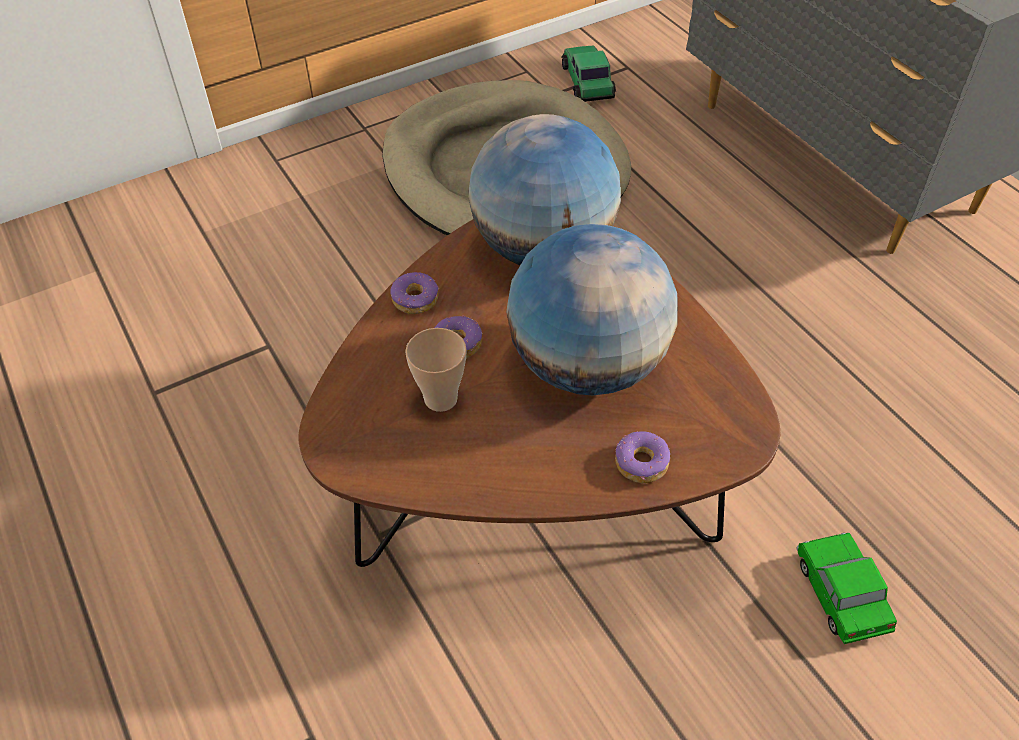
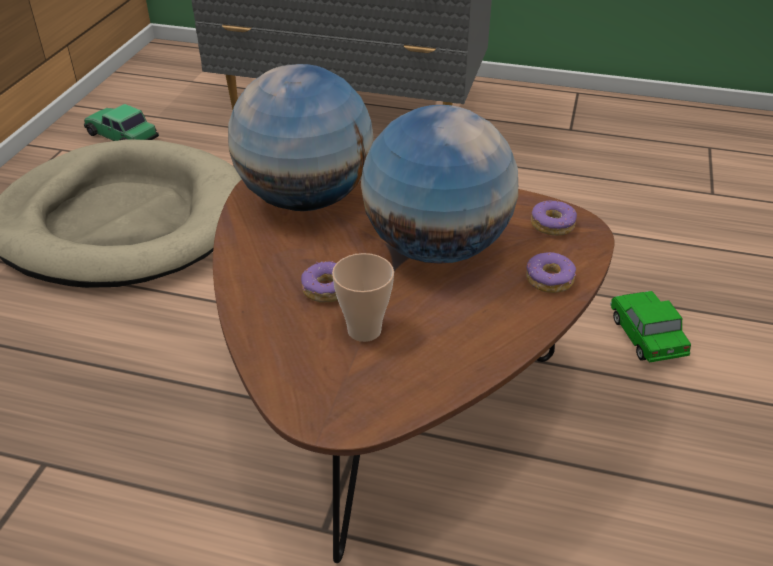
camera: 45 degrees left, 10 degrees down
donut [390,272,439,314] -> donut moved to [531,201,577,236]
toy car [796,533,897,644] -> toy car turned 45 degrees clockwise [610,291,691,363]

